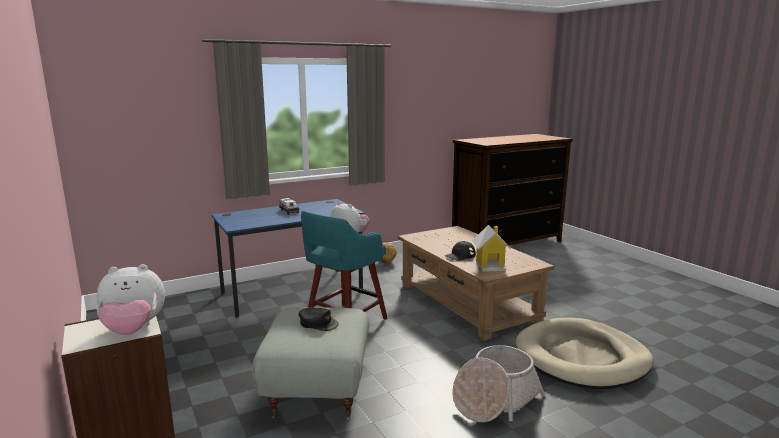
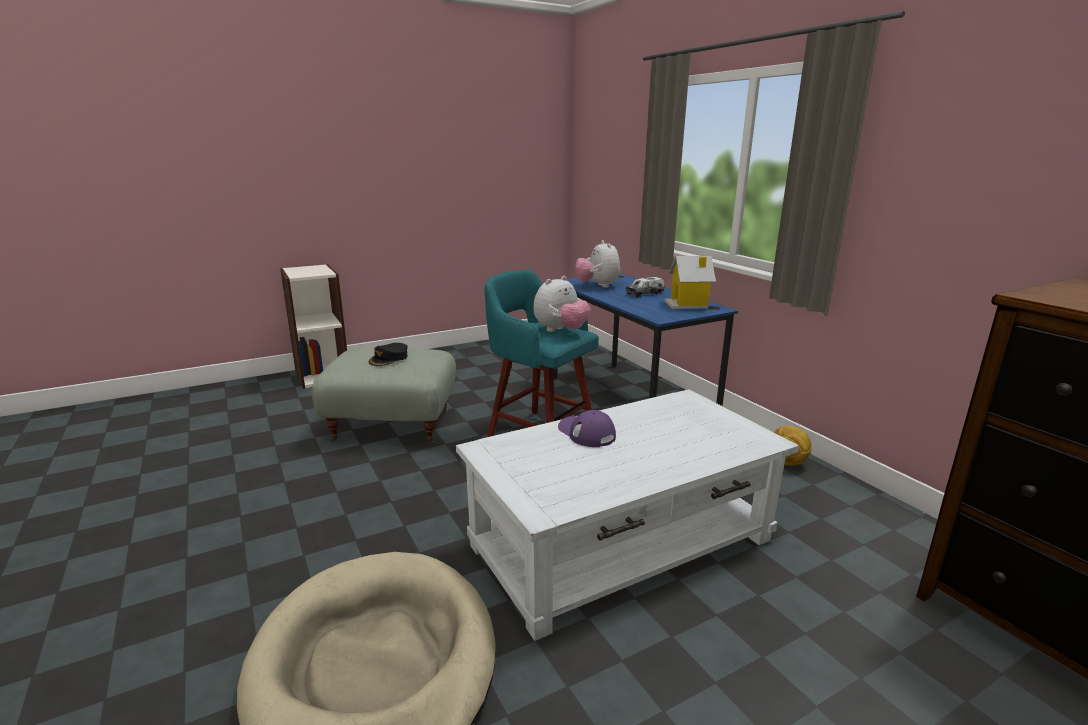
camera: 90 degrees right, 5 degrees up
plush toy [96,264,165,335] -> plush toy moved to [575,240,620,288]
brown coffee table [398,226,554,341] -> white coffee table [456,389,799,641]
black cap [444,241,476,261] -> purple cap [558,410,616,447]
basket [452,345,545,422] -> none
toy house [472,225,511,272] -> toy house moved to [665,256,716,309]

